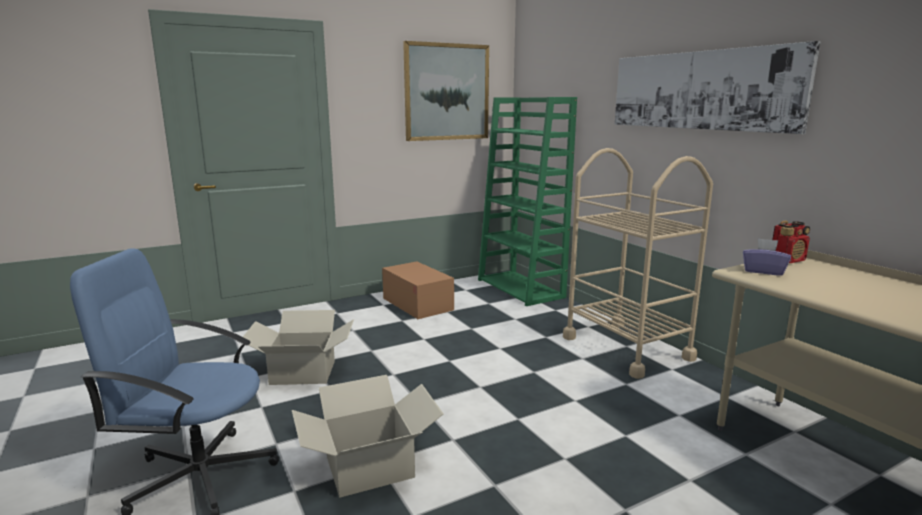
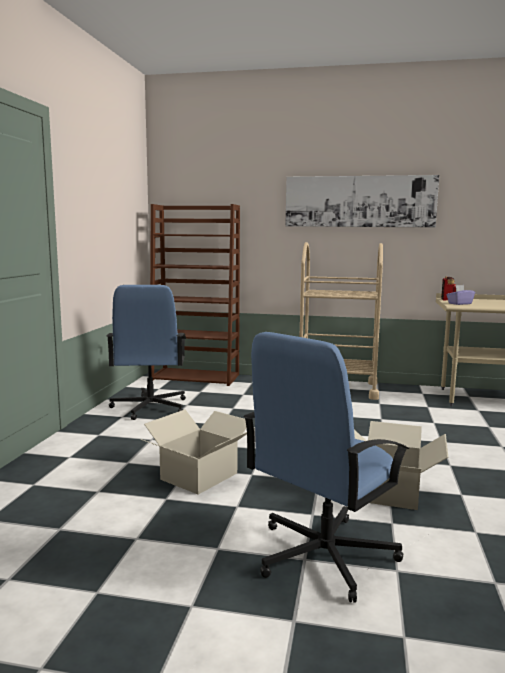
camera: 50 degrees left, 5 degrees down
cardboard box [382,262,454,319] -> blue office chair [107,285,186,420]
picture [403,41,489,141] -> none
green bookcase [478,97,577,306] -> brown bookcase [150,204,240,386]

